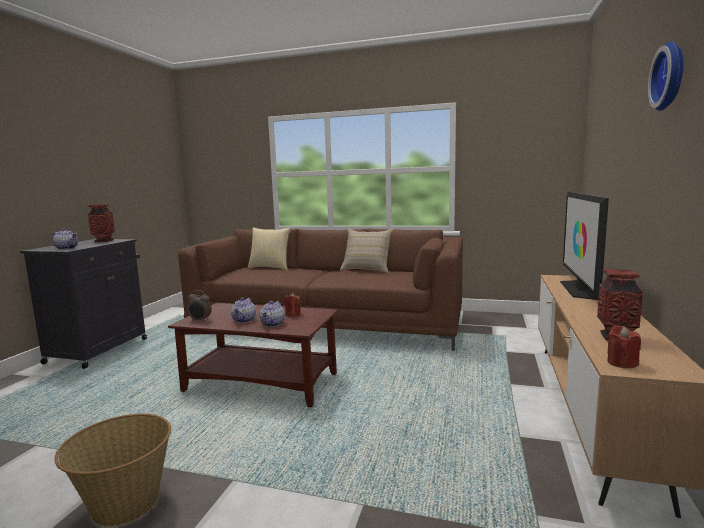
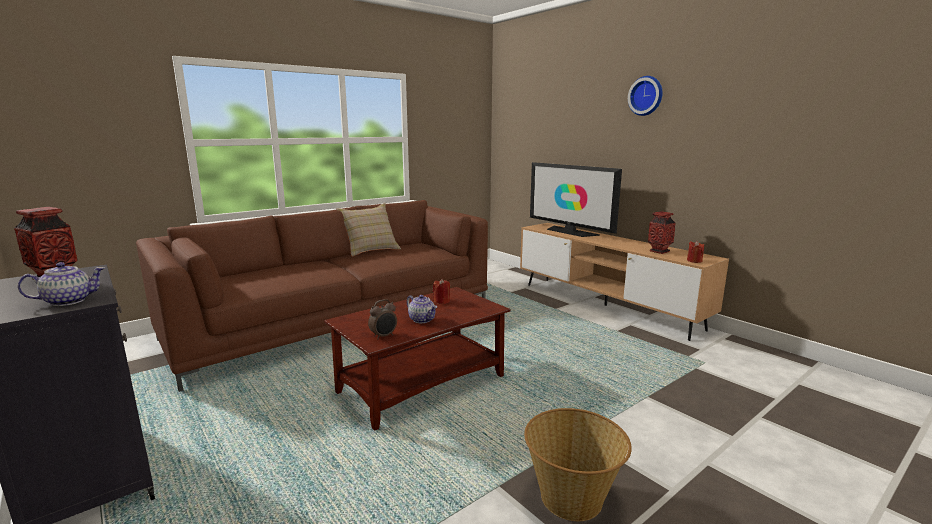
camera: 55 degrees left, 5 degrees up
pillow [248,228,291,270] -> none
teapot [260,301,285,327] -> none

